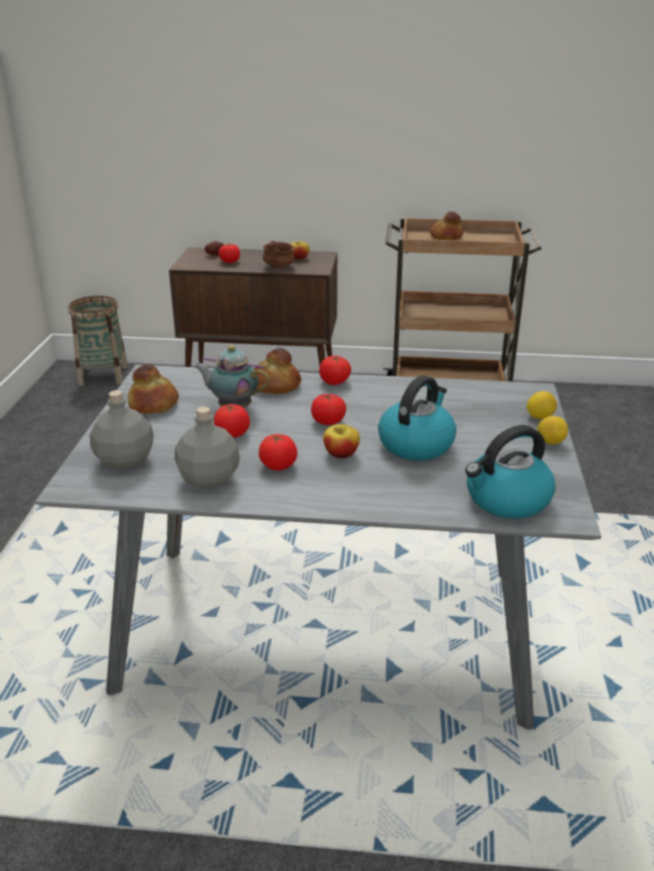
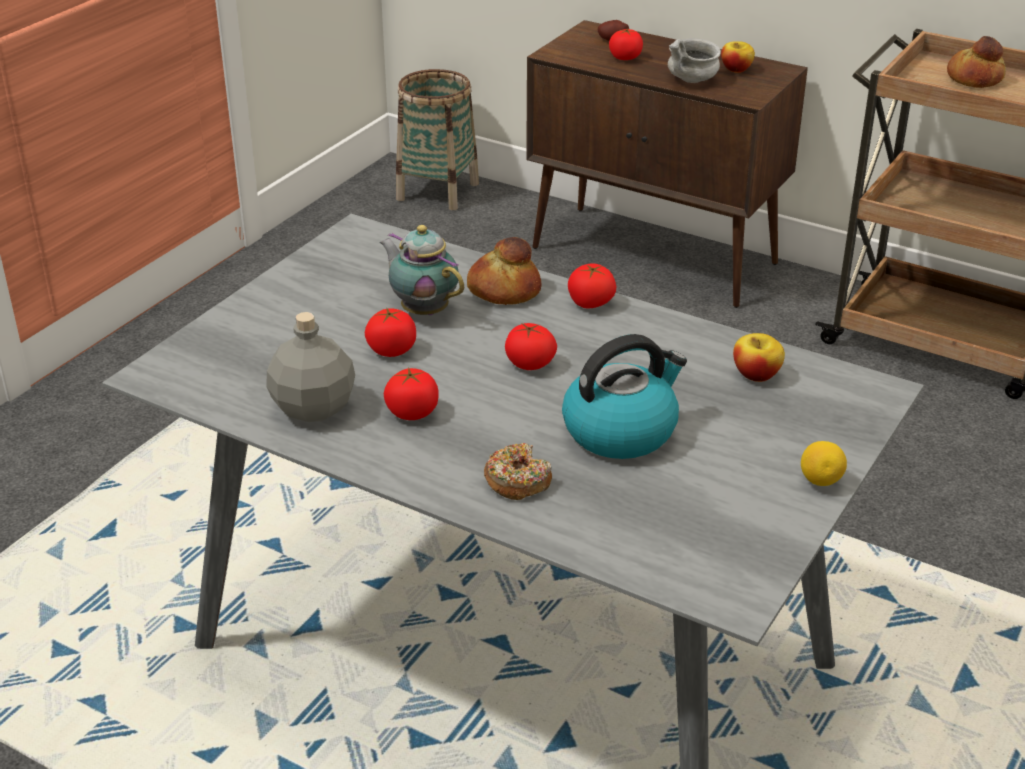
camera: 25 degrees right, 5 degrees up
grey bottle [90,390,154,470] -> none
bread [128,364,179,414] -> none
brown bowl [263,240,295,268] -> grey bowl [668,38,721,83]
apple [323,424,360,458] -> apple moved to [733,333,785,382]
kettle [465,425,556,519] -> none
lemon [527,391,557,419] -> none
none -> donut [484,443,552,500]

